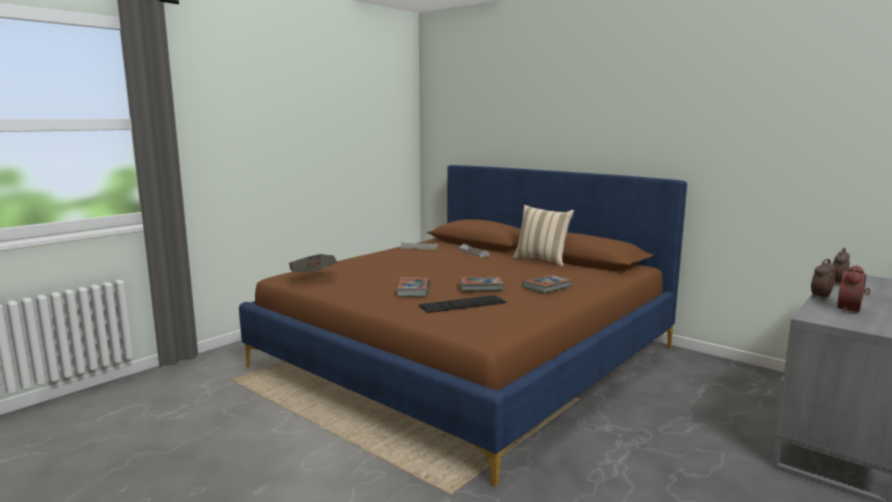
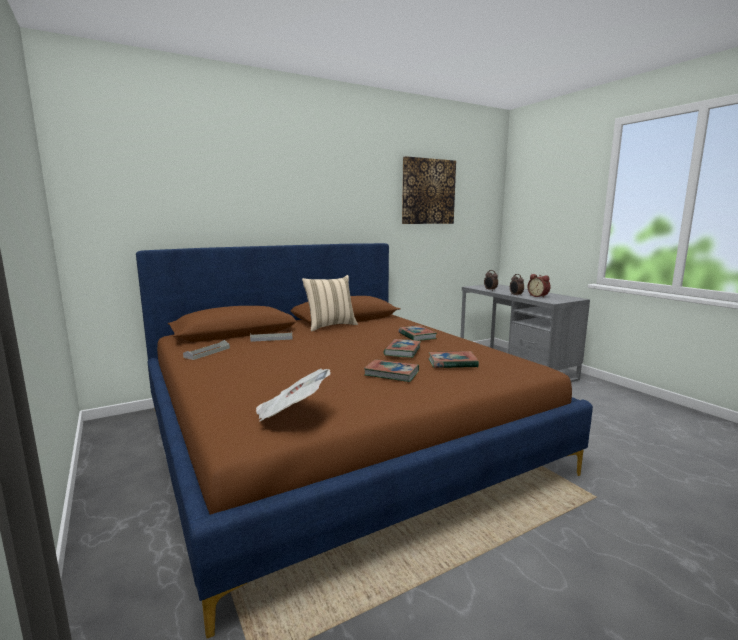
camera: 70 degrees left, 0 degrees up
keyboard [419,295,506,313] -> book [429,351,479,368]
none -> picture [402,156,456,224]

